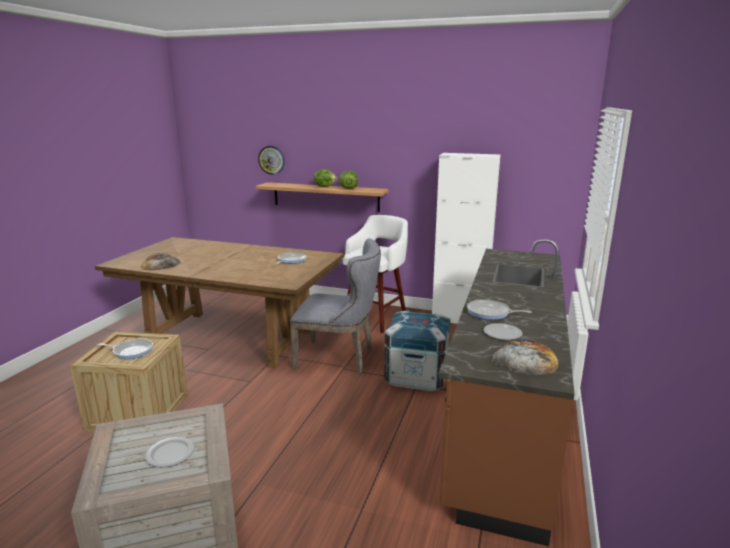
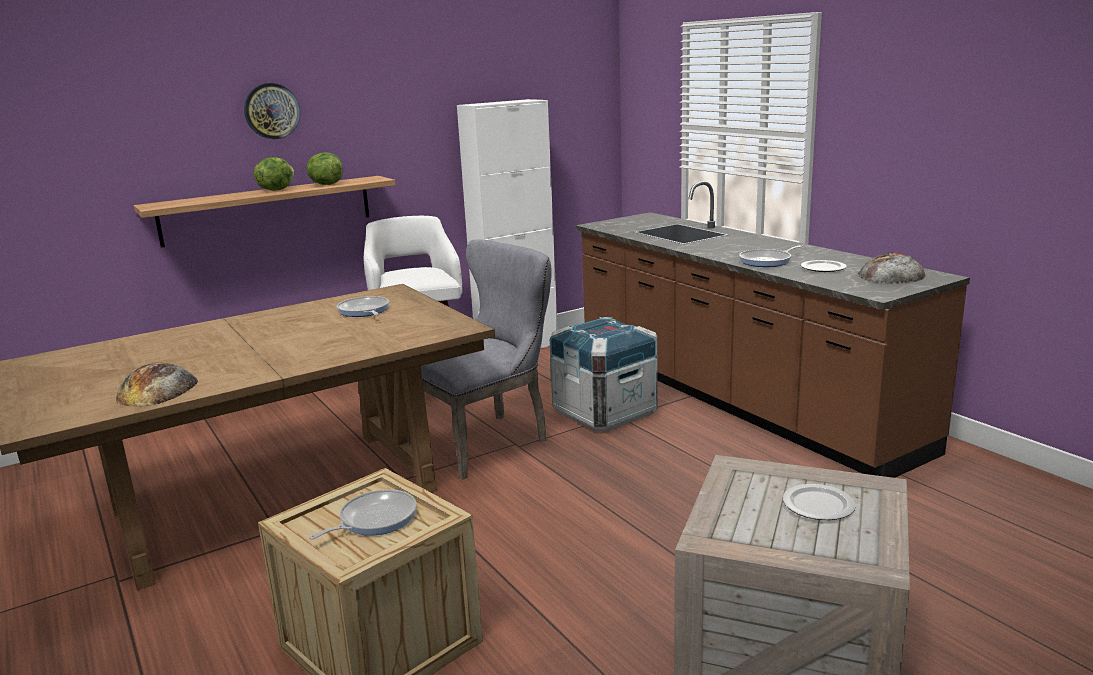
camera: 50 degrees left, 0 degrees up
wall clock [258,146,285,175] -> wall clock moved to [244,83,300,139]

